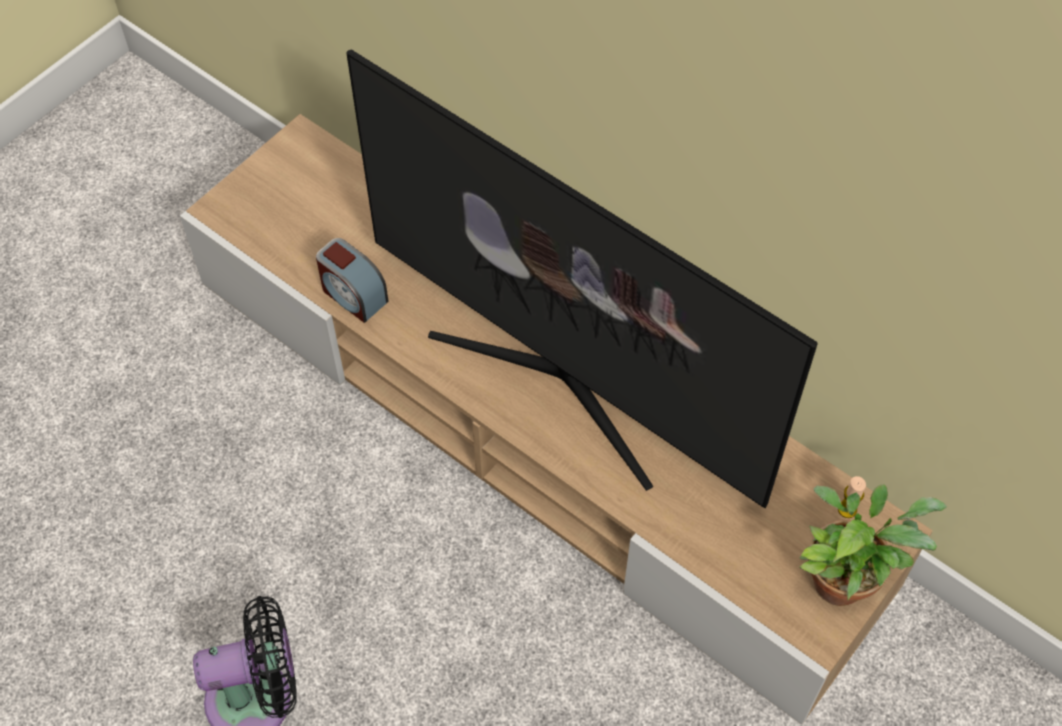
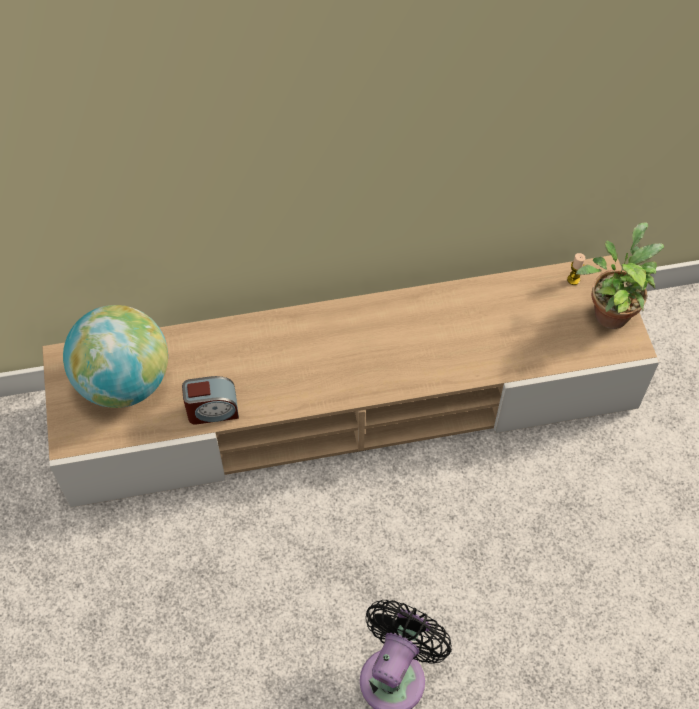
camera: 50 degrees left, 0 degrees up
television [347,50,818,508] -> none
none -> globe [63,305,168,408]

